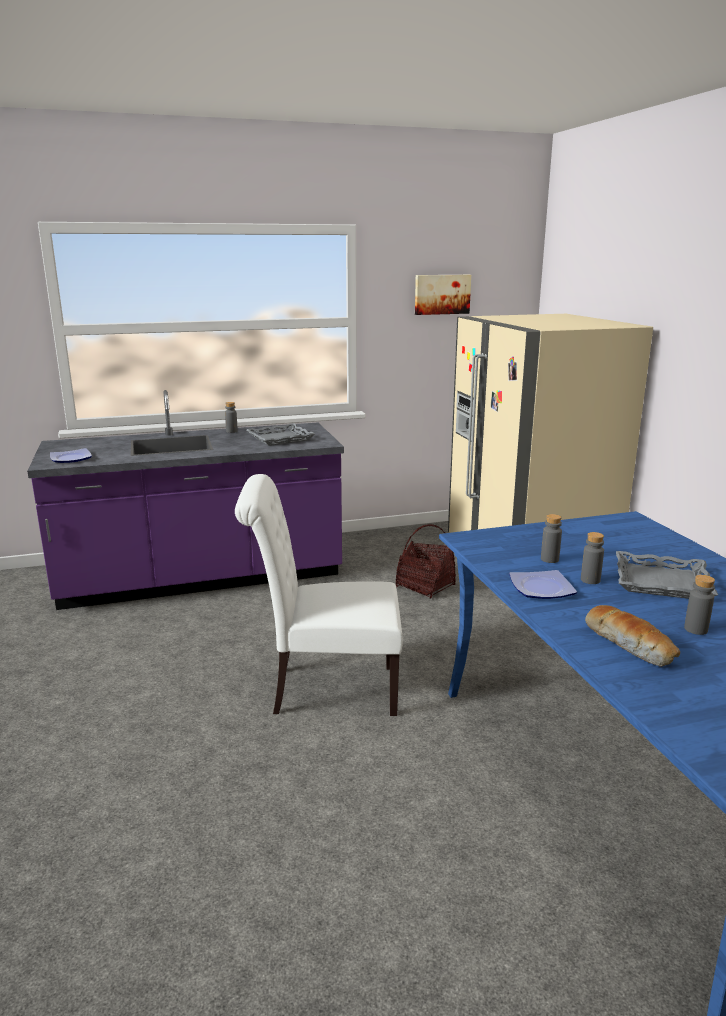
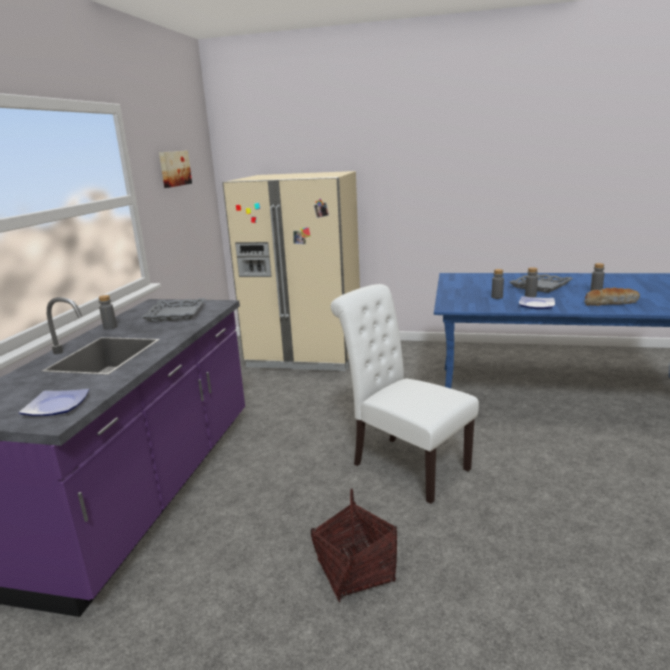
camera: 60 degrees left, 0 degrees up
white chair [235,474,403,716] -> white chair turned 105 degrees clockwise [331,284,479,504]
basket [396,524,456,599] -> basket moved to [311,489,397,602]

